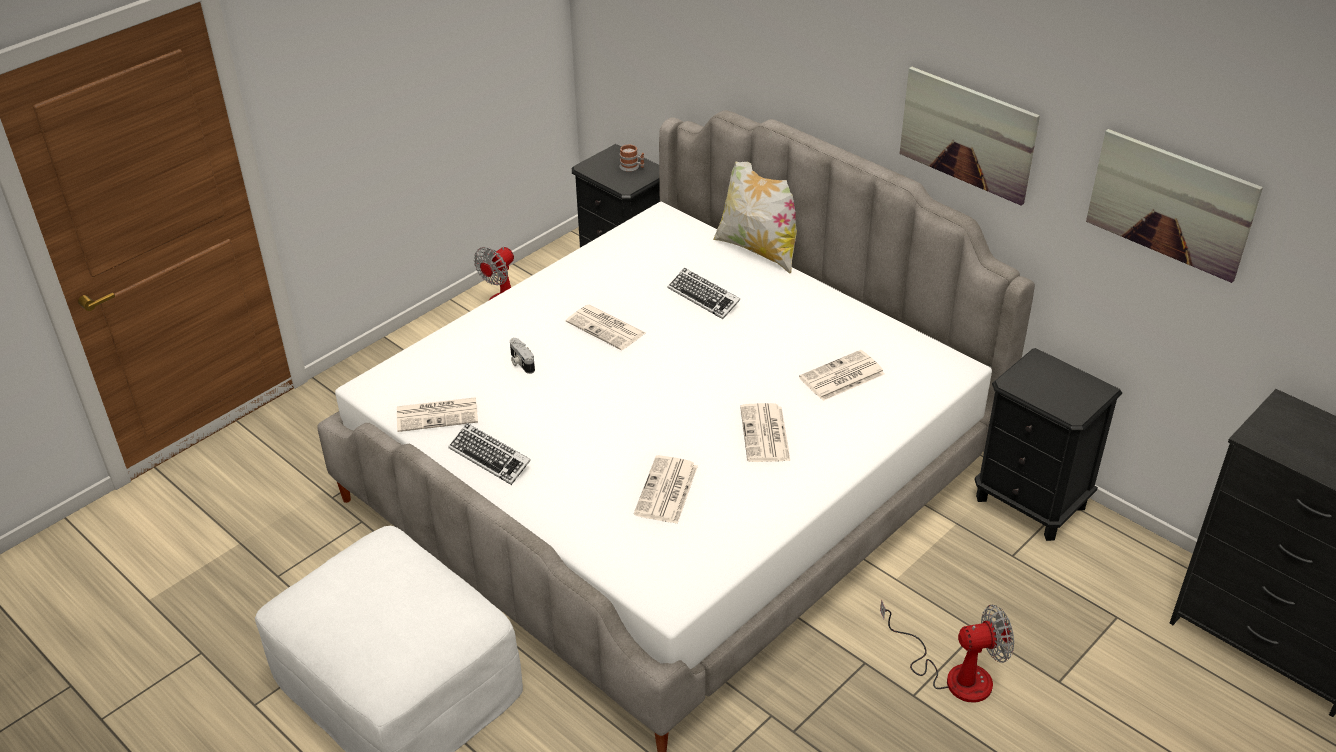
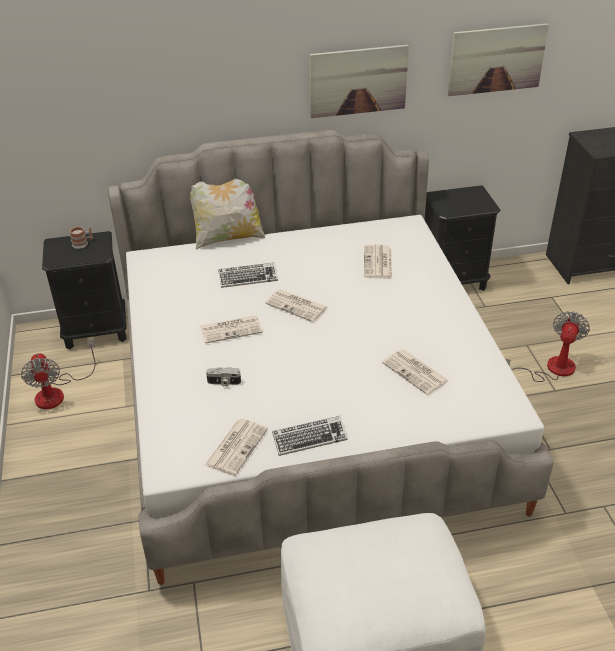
camera: 55 degrees left, 0 degrees up
newspaper [740,403,790,462] -> newspaper moved to [265,289,328,322]

